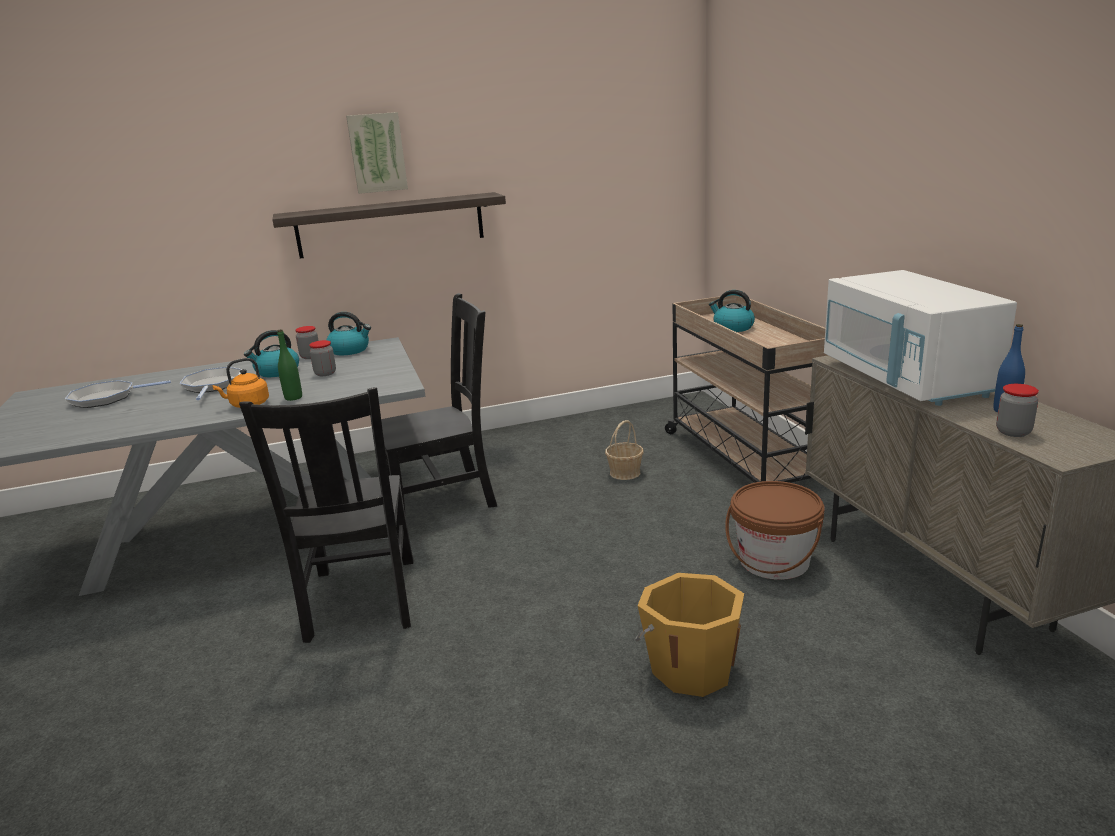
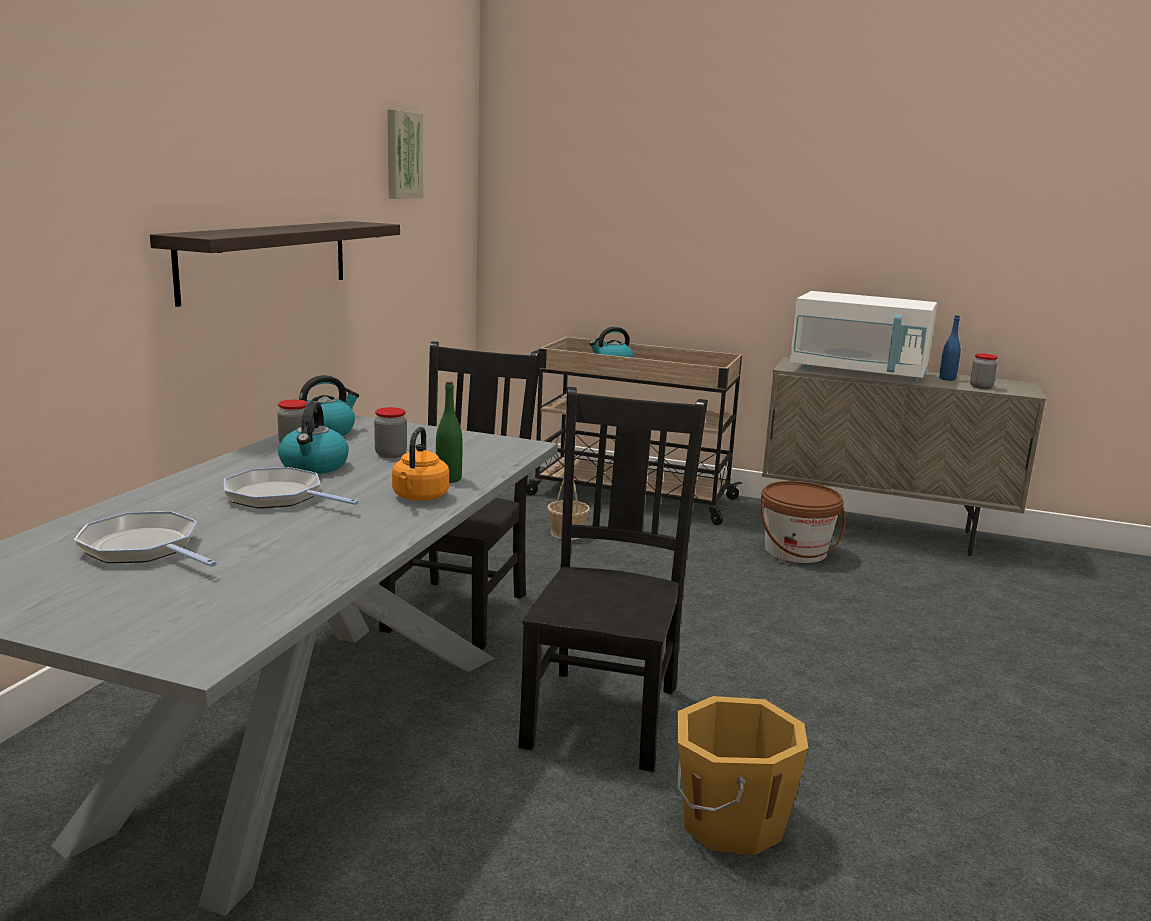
camera: 55 degrees left, 5 degrees down
frying pan [65,380,171,408] -> frying pan turned 105 degrees clockwise [74,511,217,567]
black chair [239,387,413,643] -> black chair turned 105 degrees counterclockwise [518,387,708,772]
picture [346,112,408,194] -> picture moved to [388,109,423,199]
orange bucket [635,573,744,697] -> orange bucket moved to [677,696,808,855]

